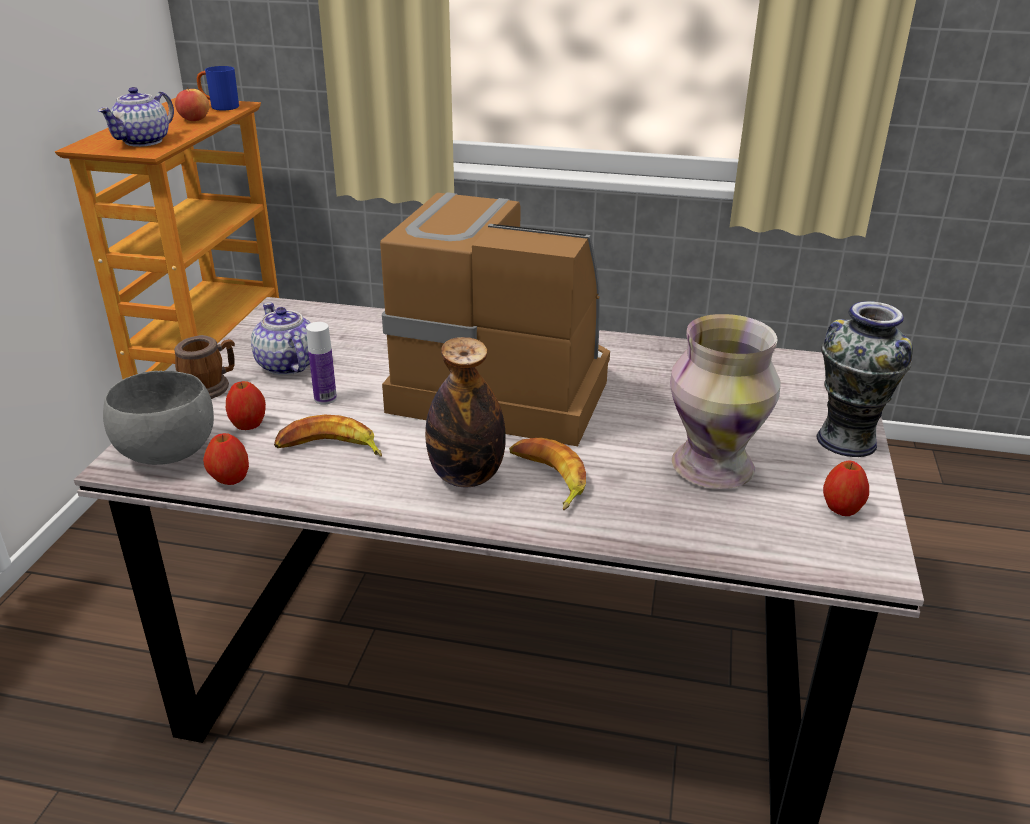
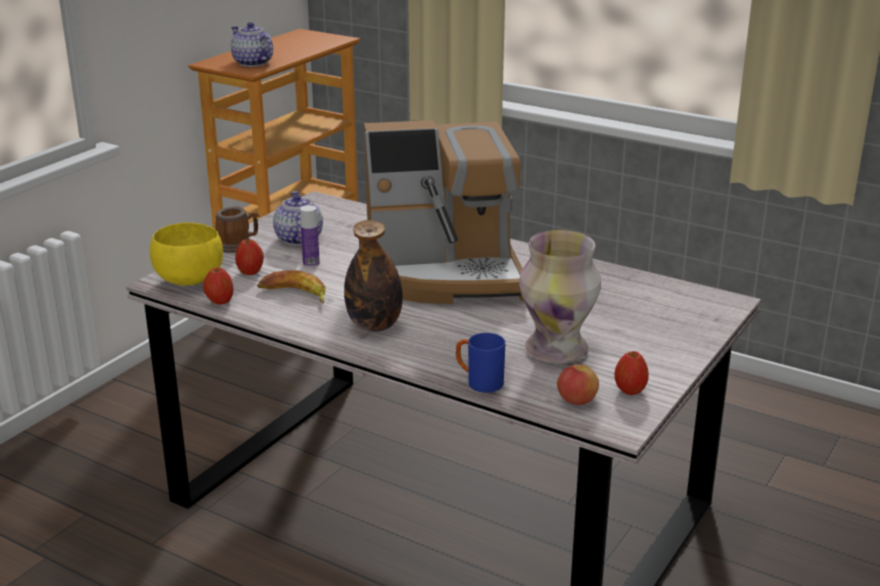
camera: 20 degrees right, 5 degrees down
teapot [98,87,174,147] -> teapot turned 90 degrees clockwise [231,22,273,67]
grey bowl [103,370,214,465] -> yellow bowl [150,222,223,286]
apple [175,87,209,121] -> apple moved to [557,365,599,405]
blue mug [197,66,239,111] -> blue mug moved to [456,333,506,393]
coffee machine [380,192,610,446] -> coffee machine turned 135 degrees clockwise [359,120,524,304]
banana [509,437,586,510] -> none
vase [816,301,913,457] -> none

